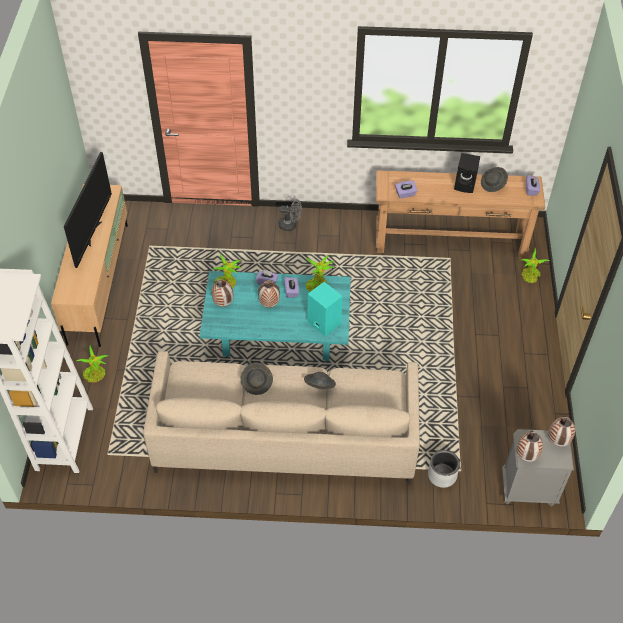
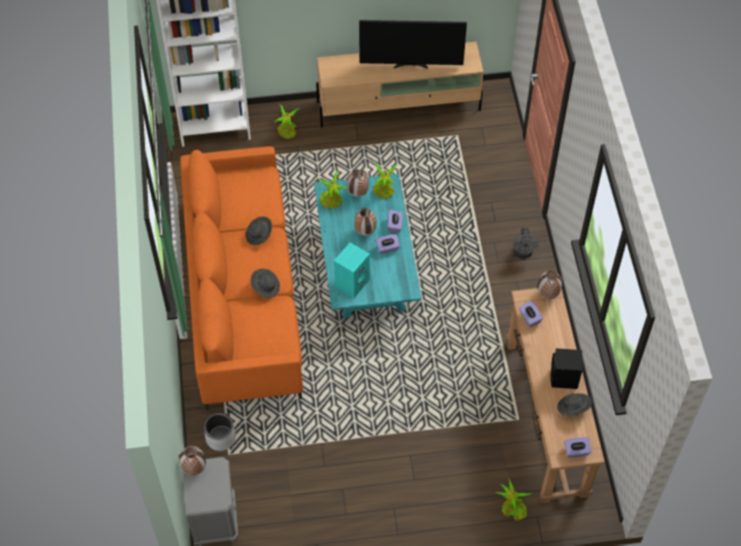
camera: 80 degrees right, 5 degrees up
beige sofa [143,351,420,485] -> orange sofa [180,146,303,410]
potted plant [306,255,335,292] -> potted plant moved to [317,170,348,209]
vase [549,416,575,447] -> vase moved to [537,270,563,299]

